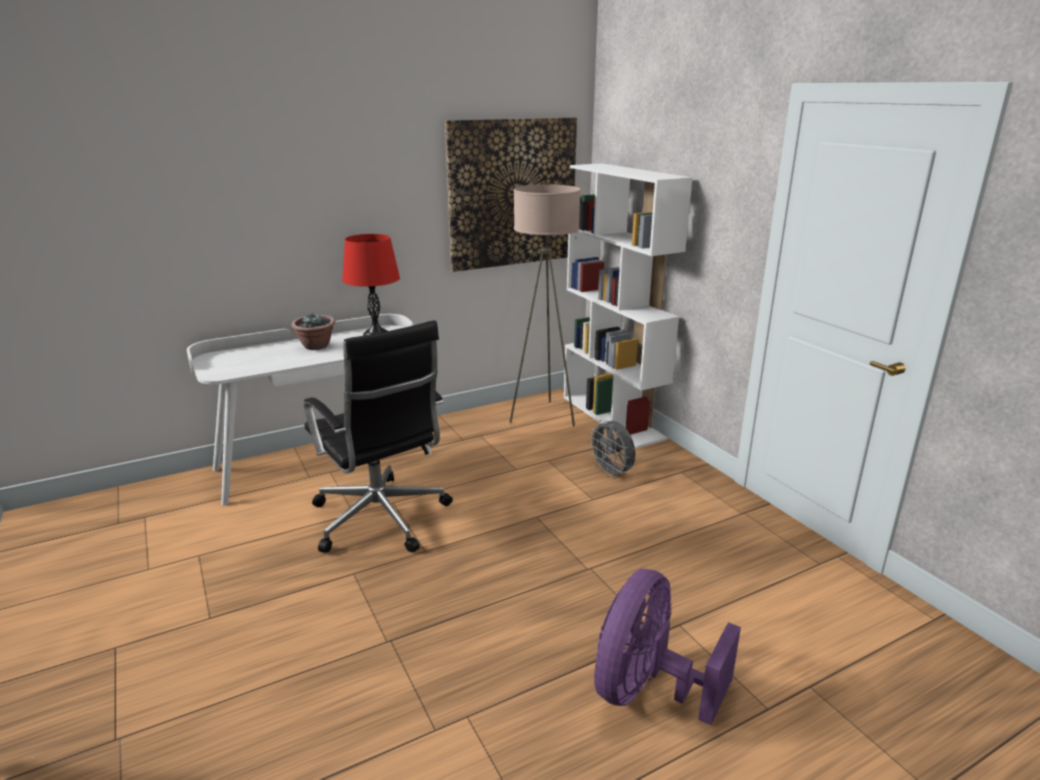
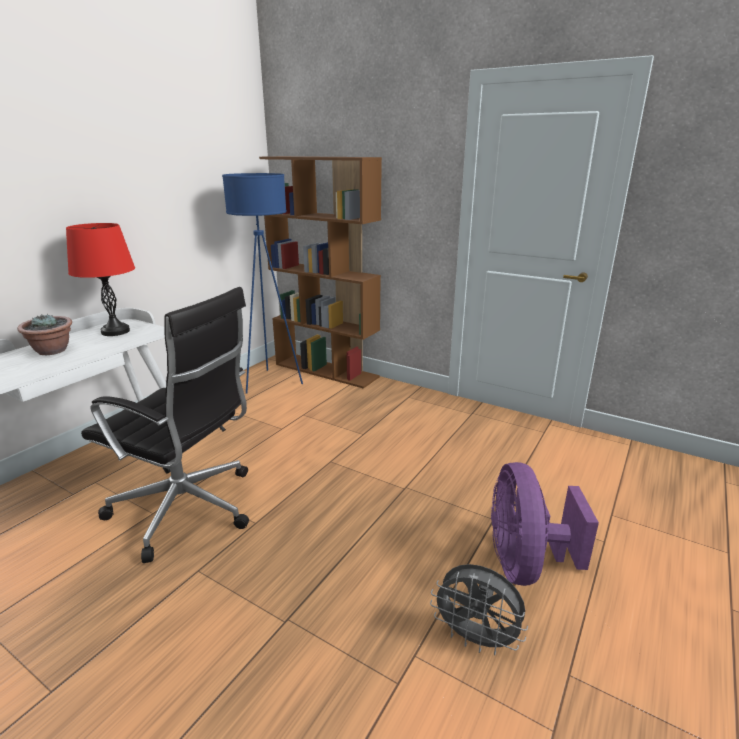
camera: 30 degrees left, 0 degrees up
picture [445,118,577,272] -> none
beige floor lamp [510,184,581,427] -> blue floor lamp [222,173,303,394]
white bookcase [564,163,693,448] -> brown bookcase [259,156,382,389]
grey fan [588,420,635,479] -> grey fan moved to [430,564,528,656]

